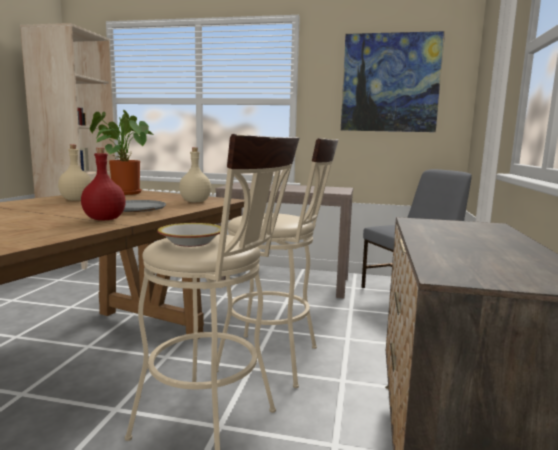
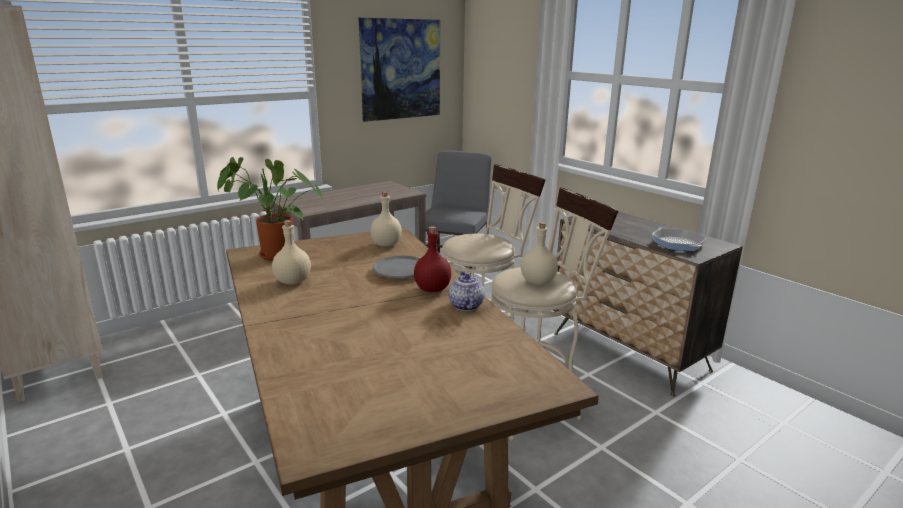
camera: 50 degrees left, 10 degrees up
bowl [157,223,221,247] -> beige bottle [521,222,558,285]
none -> teapot [449,272,485,311]
none -> frying pan [652,227,707,251]

